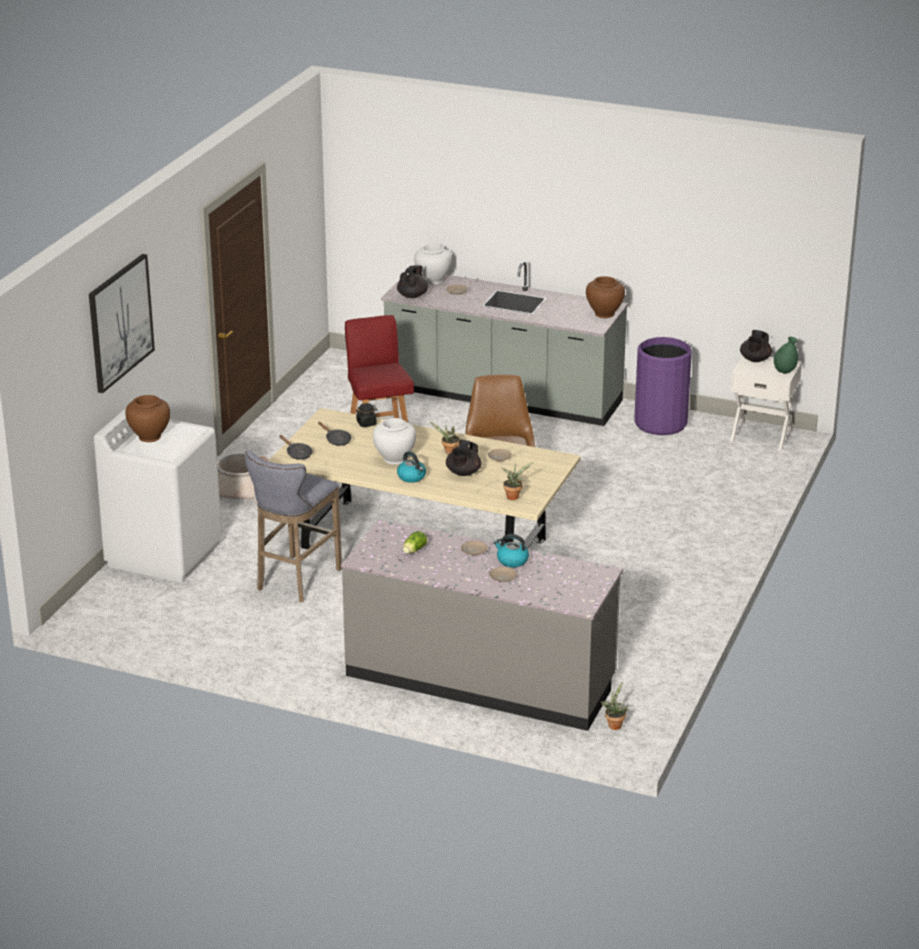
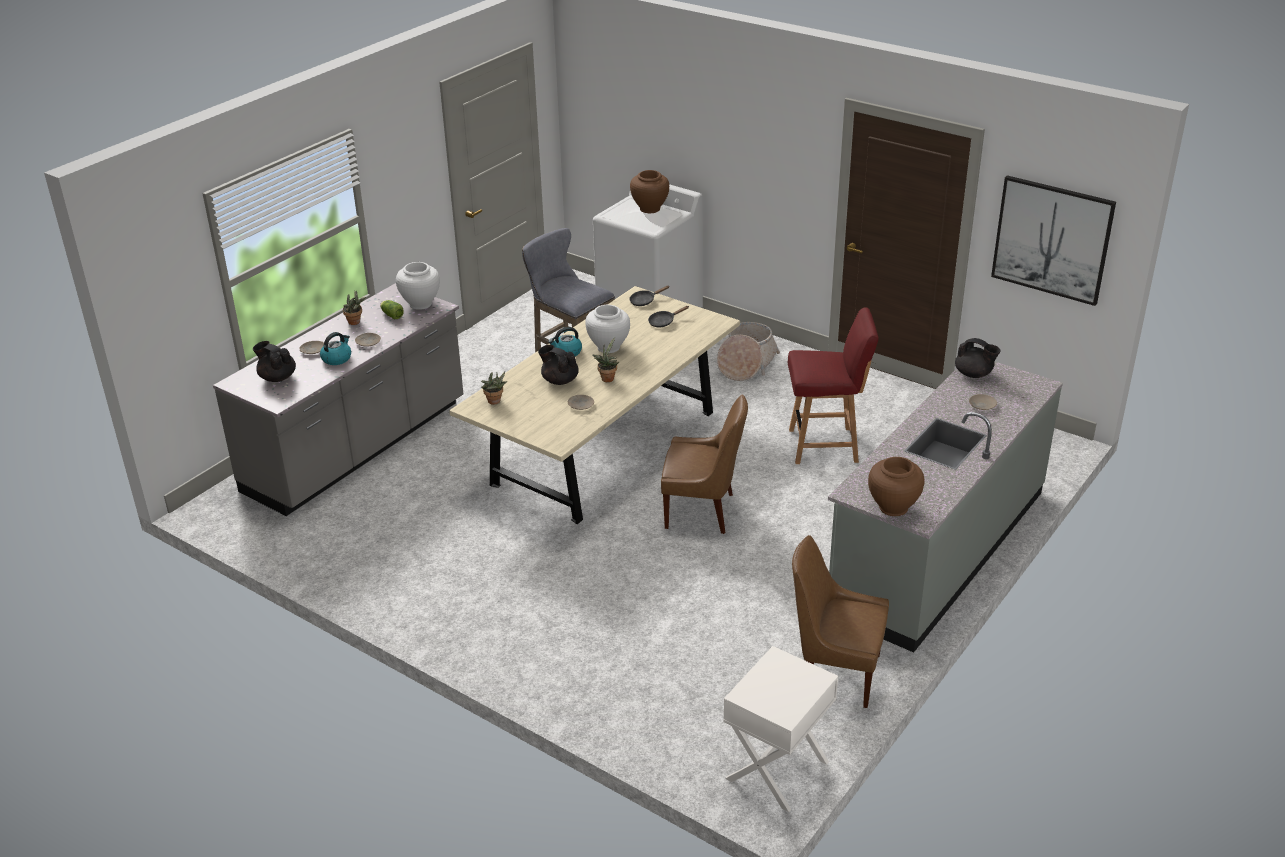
camera: 105 degrees right, 5 degrees up
picture [89,254,155,393] -> picture moved to [991,175,1116,306]
black jar [356,403,378,427] -> none
white vase [414,244,452,284] -> white vase moved to [396,262,440,310]
potted plant [601,682,628,730] -> potted plant moved to [343,290,366,325]
purple trash can [634,337,692,435] -> brown chair [792,535,889,708]
black teapot [740,330,772,362] -> black teapot moved to [253,341,296,382]
green vase [774,337,798,374] -> none

